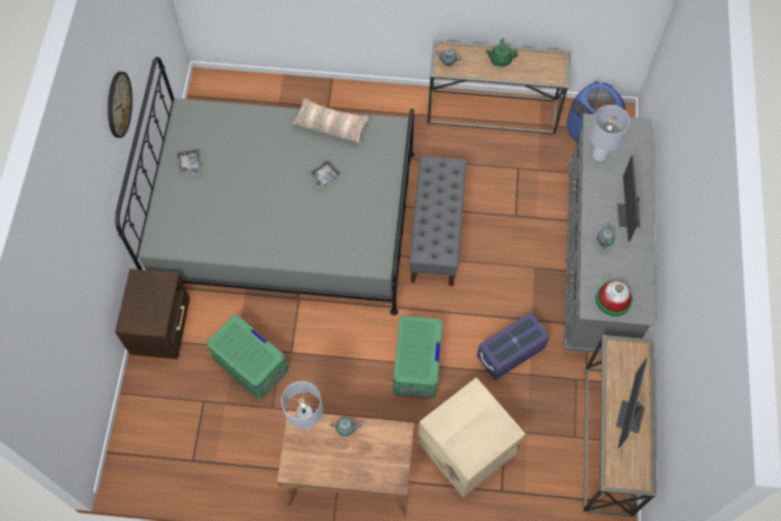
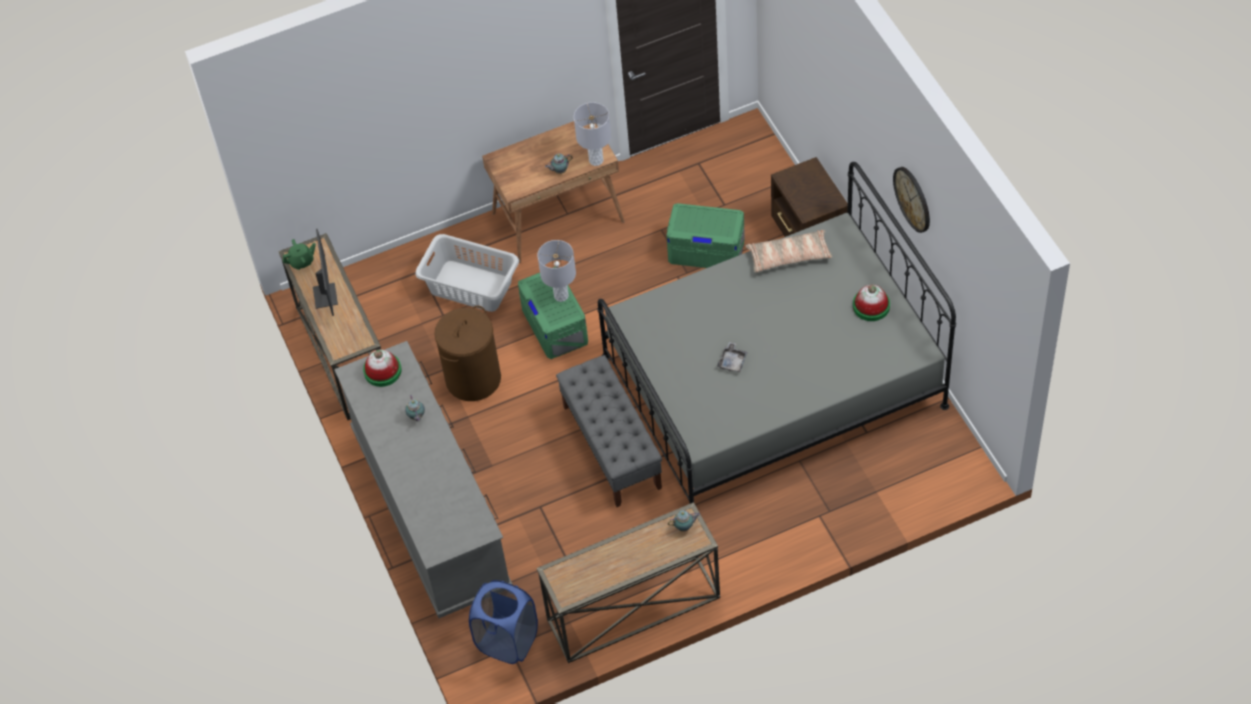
camera: 155 degrees right, 10 degrees down
grey tray [177,150,200,174] -> hat [853,285,890,321]
pillow [291,98,369,143] -> pillow moved to [745,230,832,273]
beige storage box [418,378,525,497] -> grey laundry basket [415,234,519,312]
purple storage box [477,312,550,380] -> brown laundry basket [434,306,501,401]
green teapot [486,39,517,67] -> green teapot moved to [283,239,316,270]
grey table lamp [589,105,630,161] -> grey table lamp moved to [537,240,576,302]
monitor [617,155,641,242] -> none

